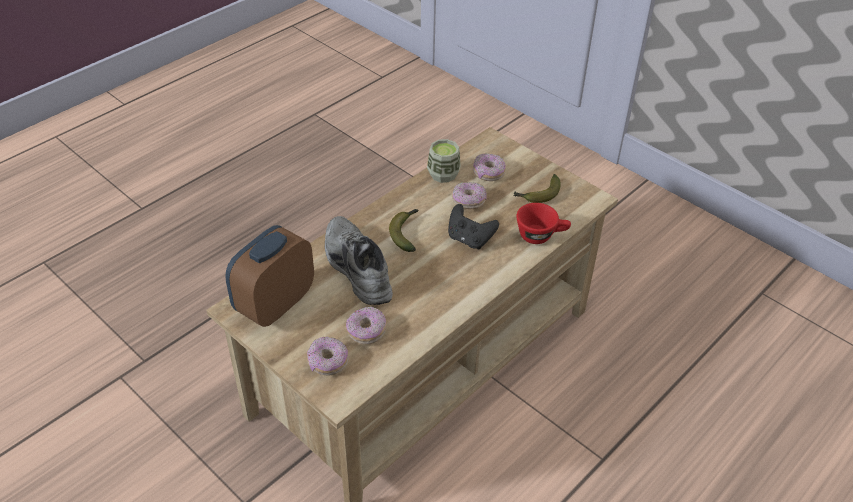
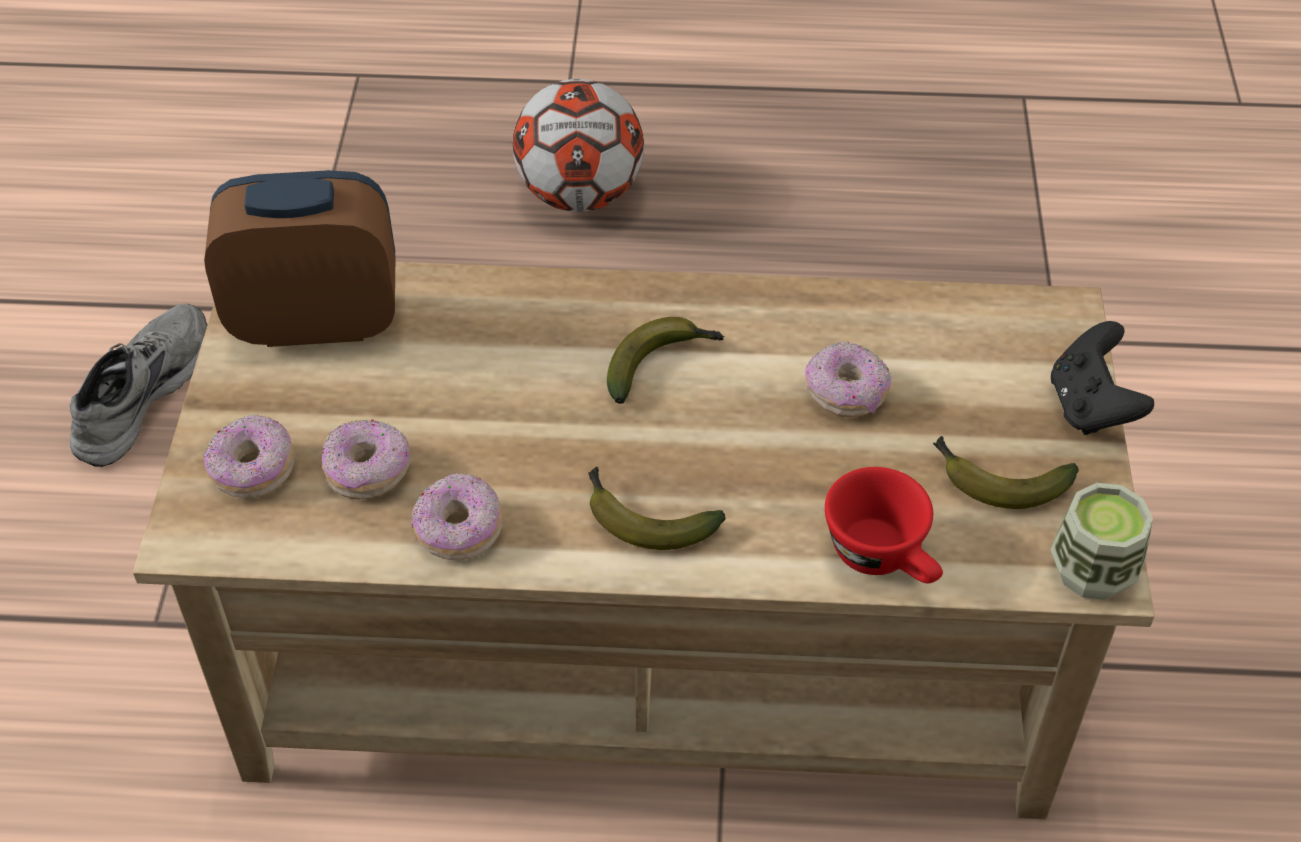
camera: 50 degrees right, 5 degrees up
grey shoe [325,216,393,305] -> grey shoe moved to [69,304,208,467]
cup [427,139,461,183] -> cup moved to [1050,483,1153,600]
black game controller [448,204,499,249] -> black game controller moved to [1051,321,1154,435]
donut [473,153,506,181] -> donut moved to [411,473,503,560]
none -> football [512,79,644,212]
none -> banana [588,466,726,550]

